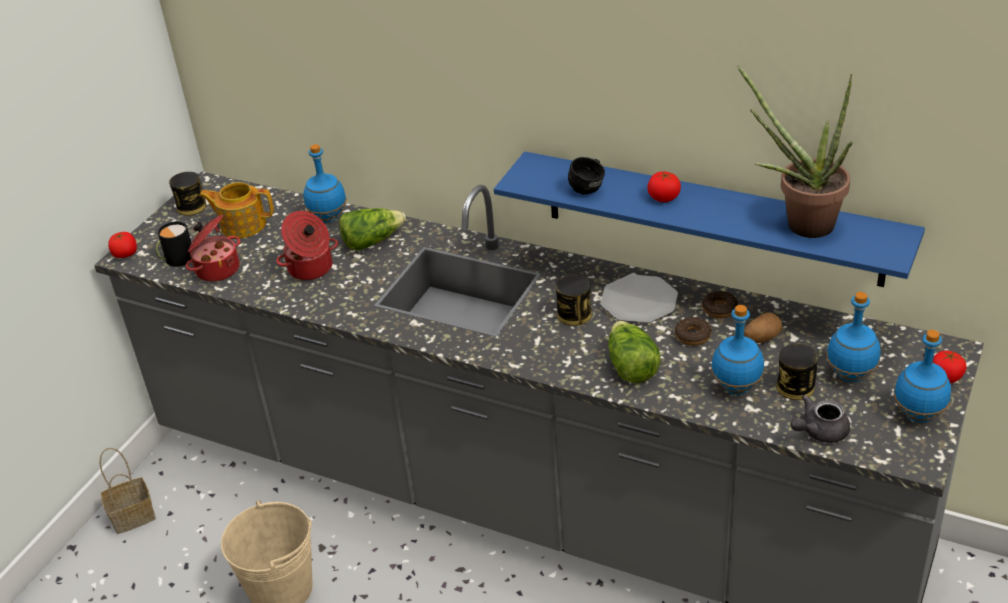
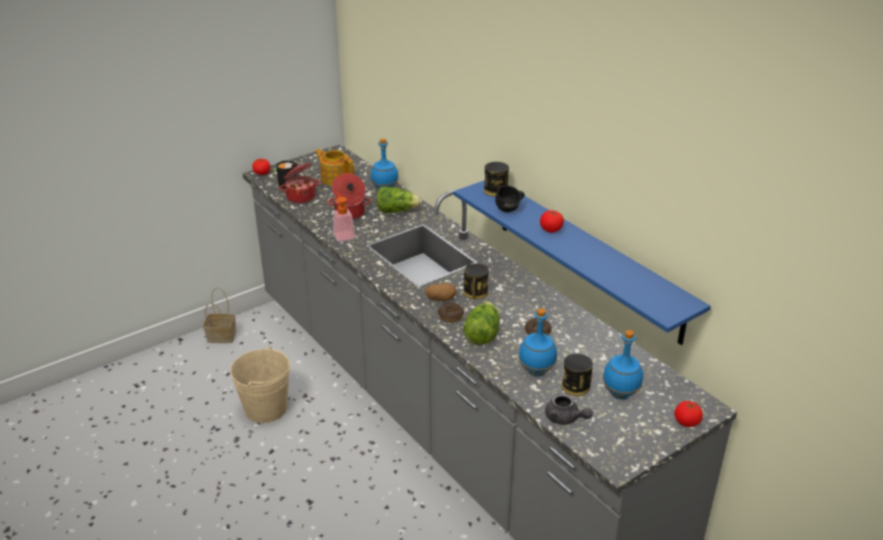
camera: 25 degrees right, 5 degrees down
can [169,172,207,216] -> can moved to [484,162,509,197]
plate [600,274,678,323] -> none
donut [702,291,738,318] -> donut moved to [438,303,464,322]
potted plant [737,65,852,238] -> none
potato [744,312,782,343] -> potato moved to [425,283,457,301]
grey teapot [790,395,850,443] -> grey teapot turned 135 degrees counterclockwise [545,393,593,425]
blue bottle [894,330,951,422] -> none
none -> soap dispenser [333,192,355,242]

